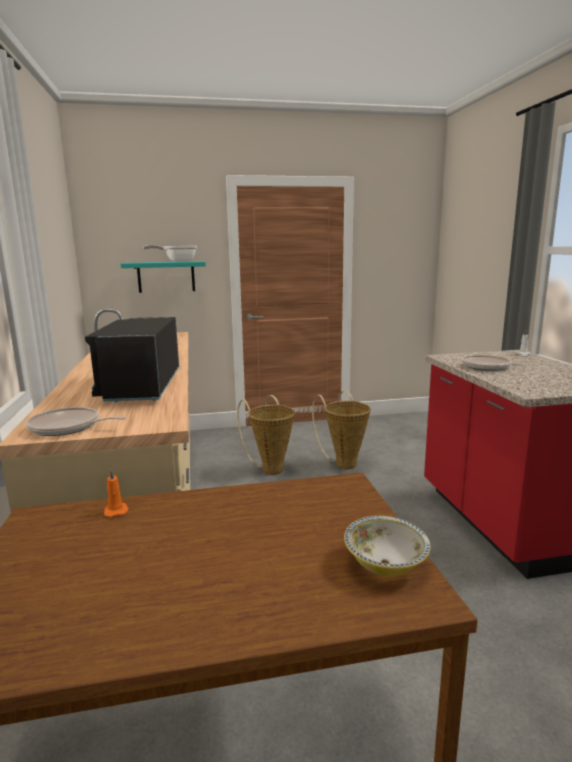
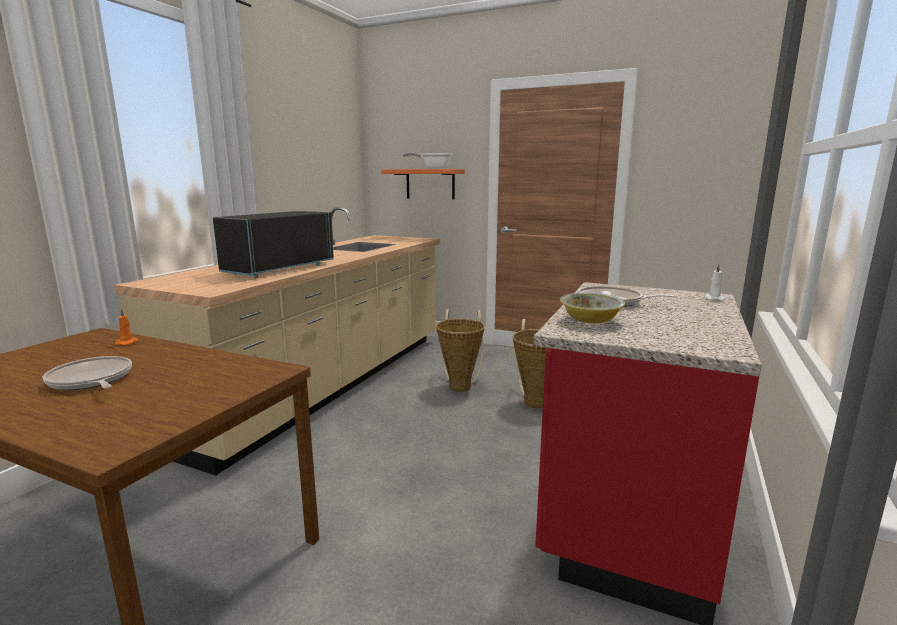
camera: 35 degrees right, 0 degrees up
frying pan [26,407,127,436] -> frying pan moved to [43,356,132,390]
turquoise shelf [121,261,206,293] -> orange shelf [382,169,465,199]
bowl [344,516,431,577] -> bowl moved to [560,292,625,324]

